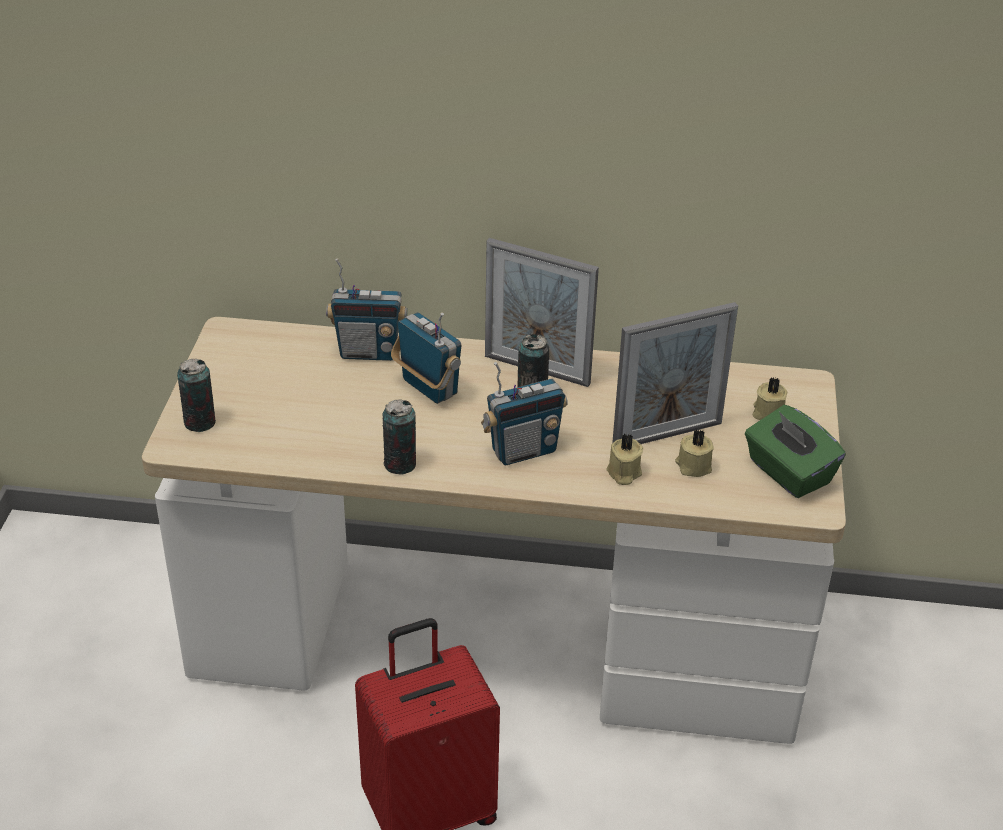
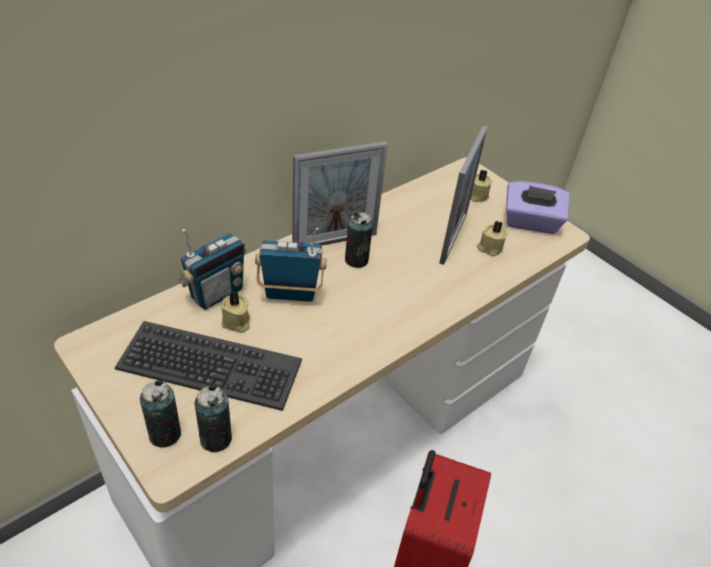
camera: 50 degrees left, 5 degrees up
can [383,400,416,475] -> can moved to [195,385,232,452]
radio [481,362,568,465] -> none
beige candle [607,434,643,485] -> beige candle moved to [221,293,250,333]
green tissue box [745,405,846,498] -> purple tissue box [506,181,569,234]
none -> keyboard [115,321,302,411]

